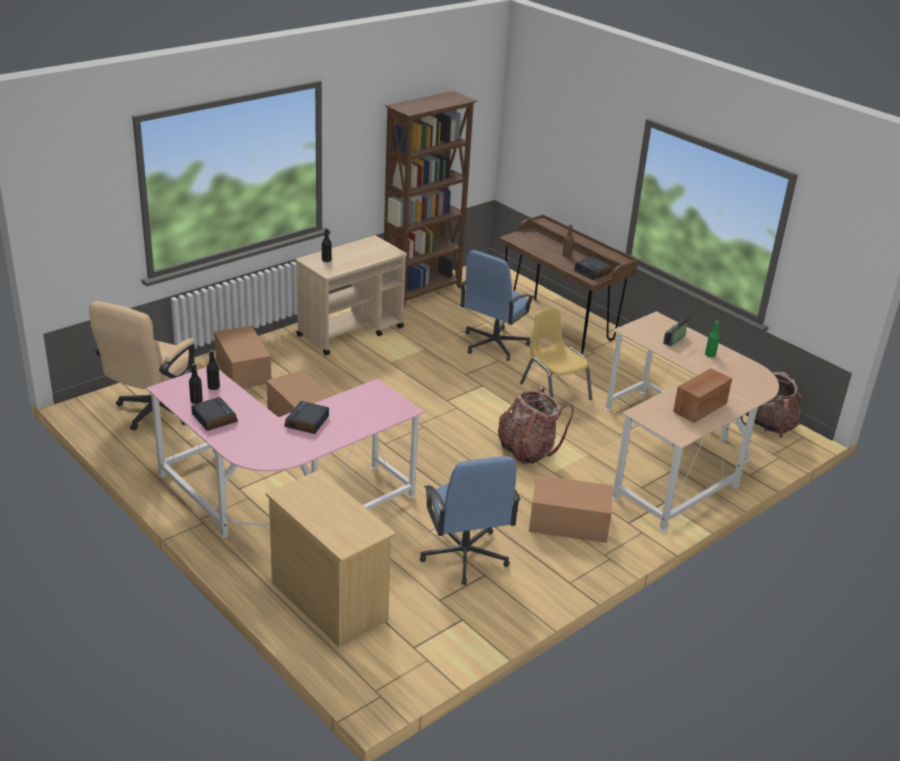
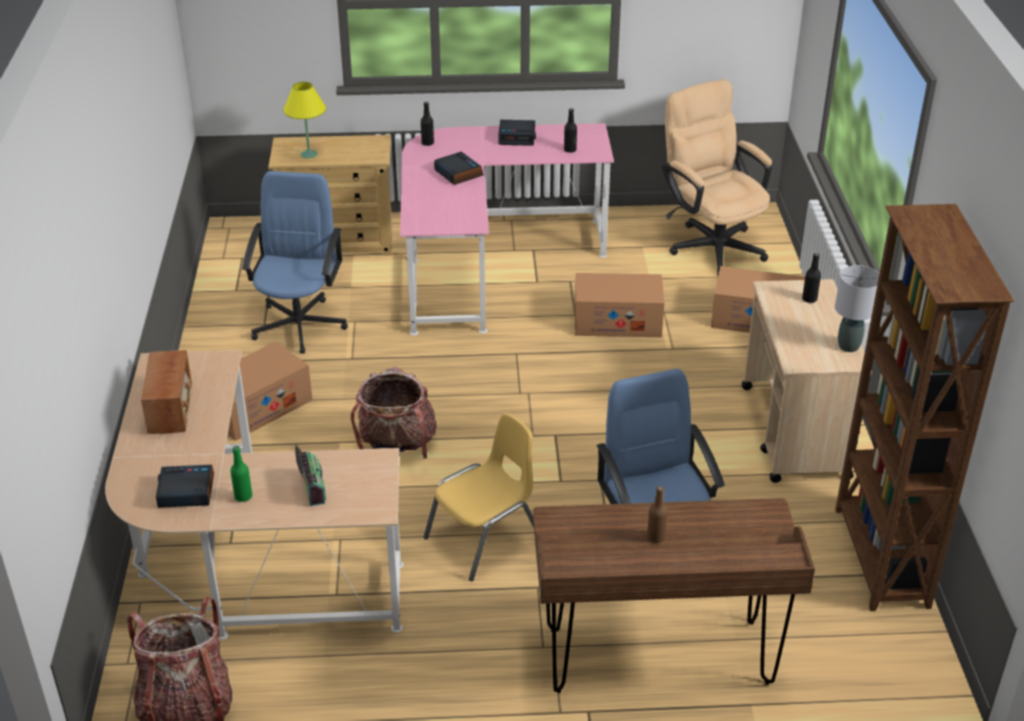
camera: 130 degrees right, 5 degrees up
black bottle [189,363,203,404] -> black bottle moved to [421,102,434,146]
blue office chair [420,456,521,585] -> blue office chair turned 75 degrees clockwise [242,171,348,354]
yellow chair [520,308,592,400] -> yellow chair turned 45 degrees counterclockwise [423,413,534,581]
alarm clock [574,257,612,280] -> alarm clock moved to [156,465,214,508]
none -> yellow table lamp [283,82,326,158]
none -> grey table lamp [835,265,880,352]

